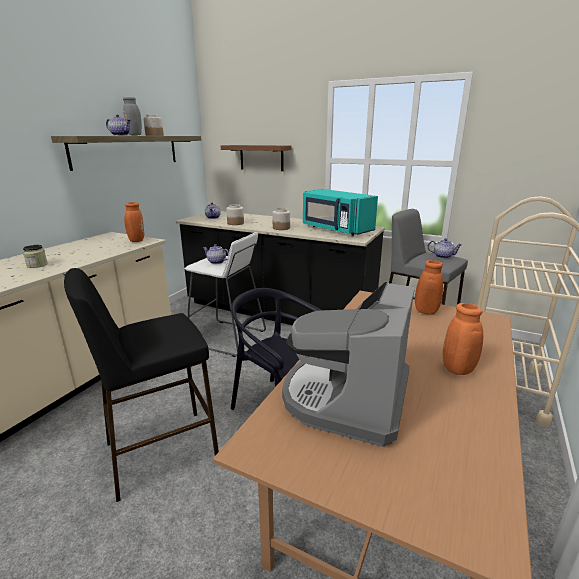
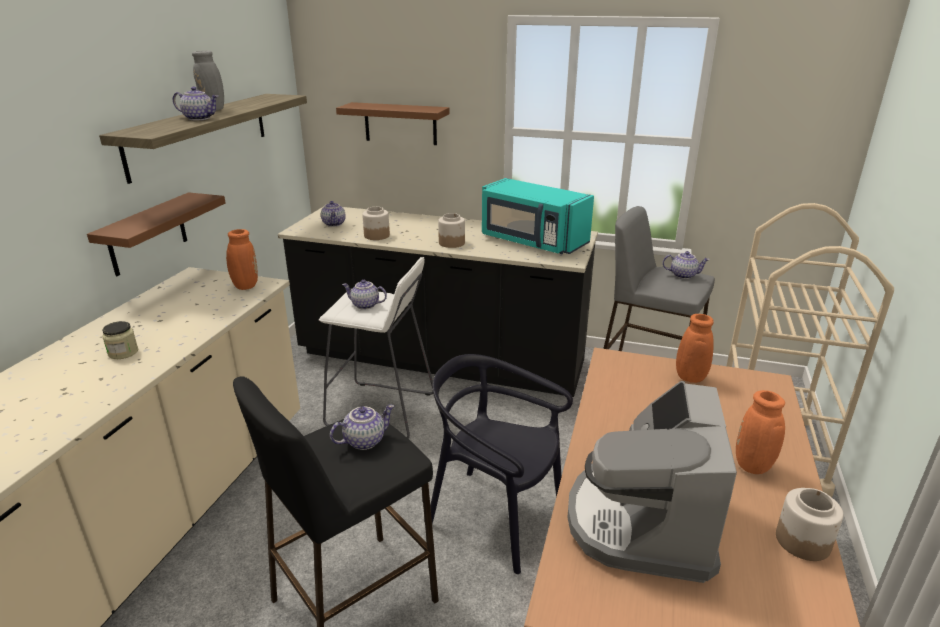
camera: 10 degrees left, 5 degrees up
jar [143,114,164,136] -> jar moved to [776,488,843,561]
none -> brown shelf [87,192,226,276]
none -> teapot [330,404,395,450]

